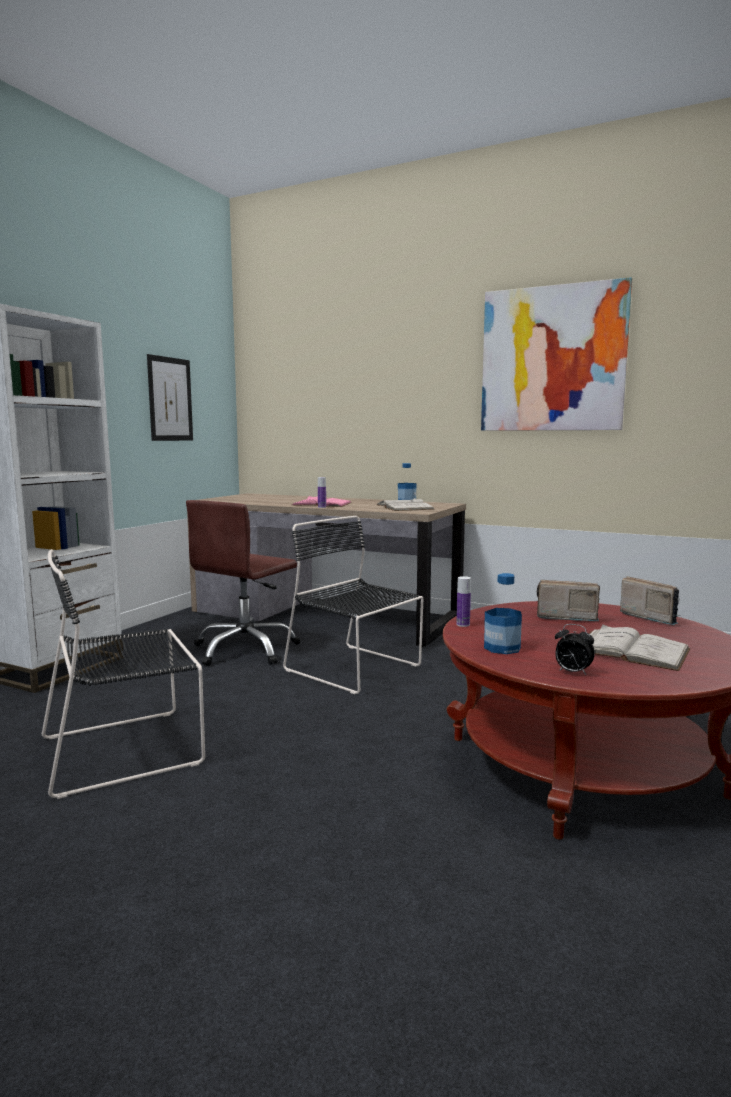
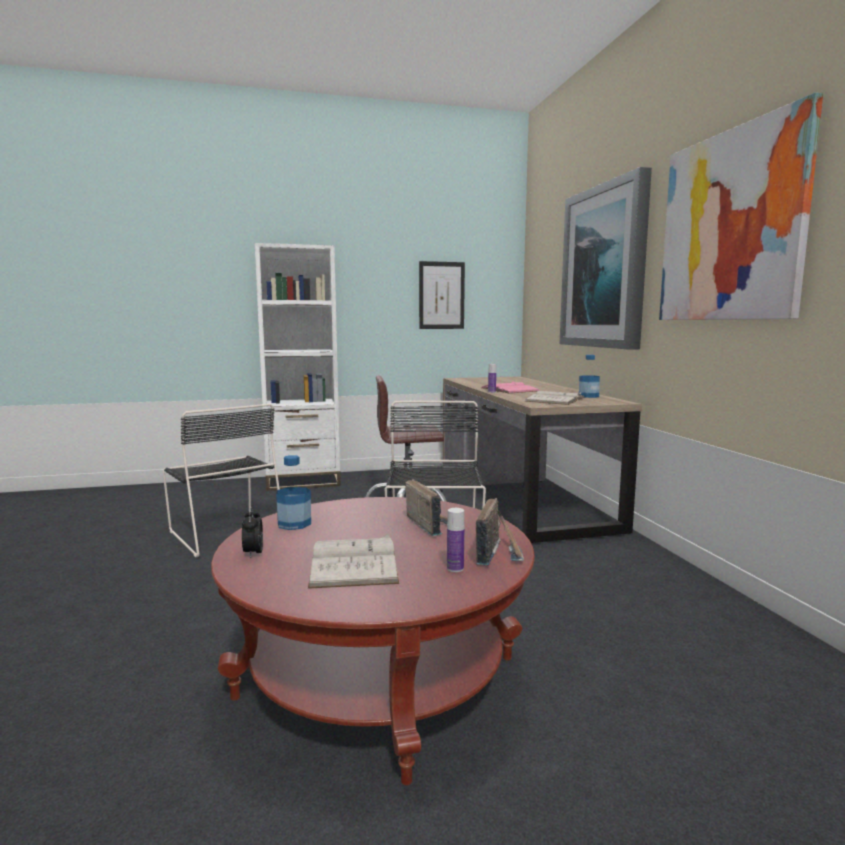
camera: 50 degrees right, 0 degrees up
black chair [42,549,205,799] -> black chair turned 150 degrees counterclockwise [163,403,280,557]
bottle [456,576,471,627] -> bottle moved to [447,508,464,572]
none -> picture [559,167,652,350]

